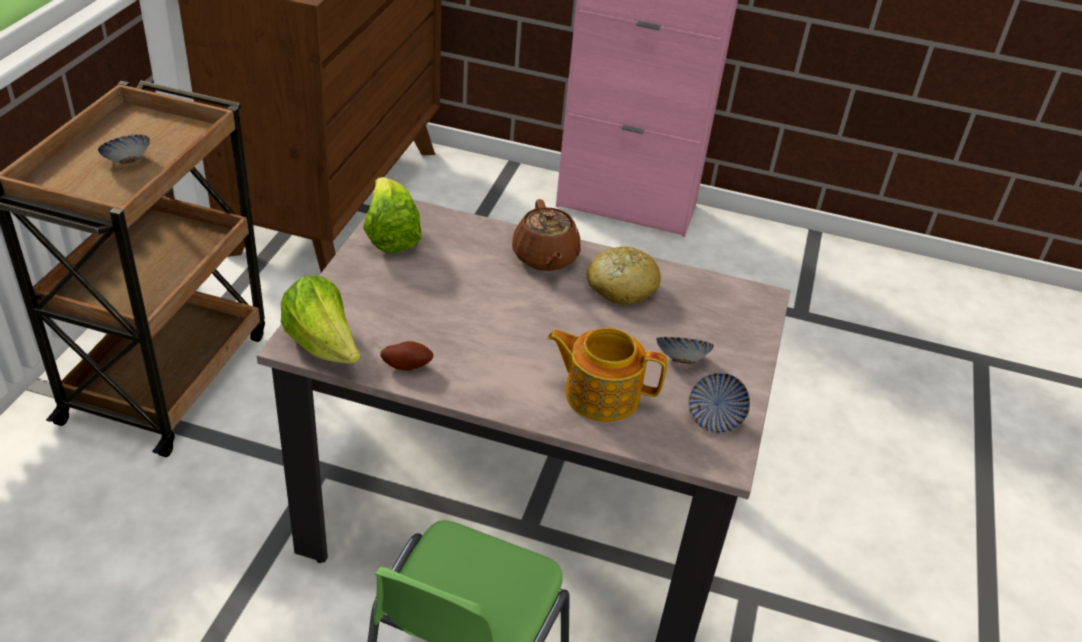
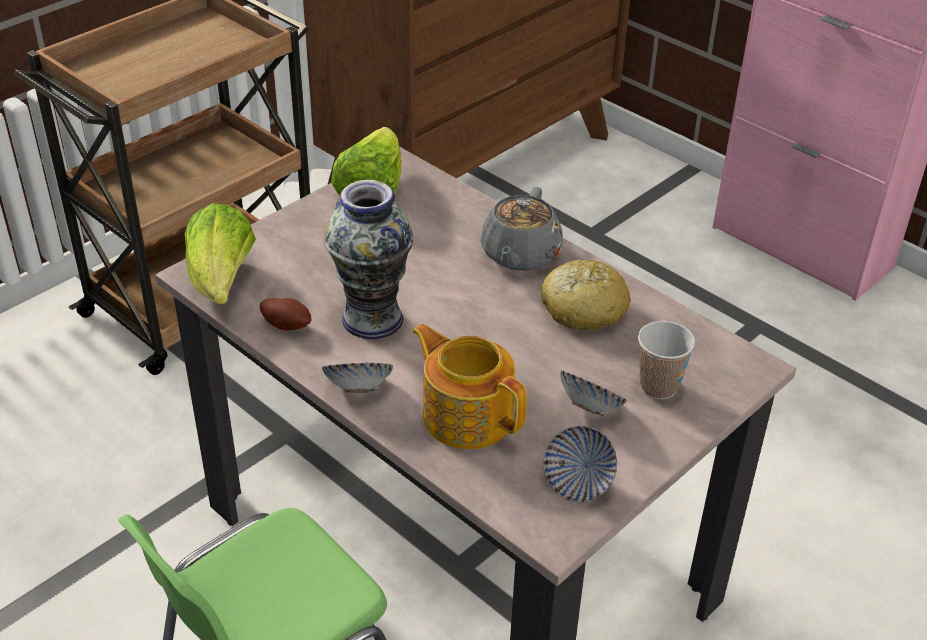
camera: 30 degrees right, 0 degrees up
bowl [98,134,150,164] -> bowl moved to [322,362,393,393]
brown teapot [512,199,580,271] -> grey teapot [481,187,563,271]
none -> vase [324,180,413,339]
none -> cup [638,321,695,399]

